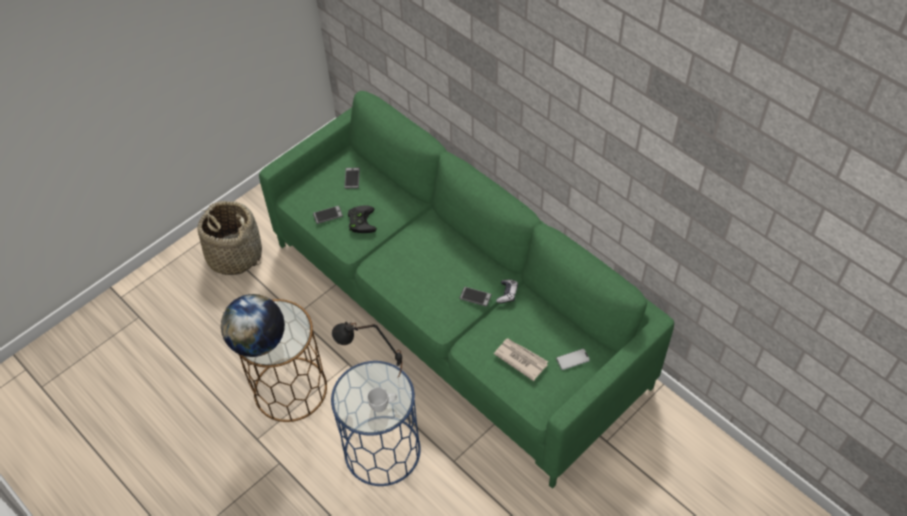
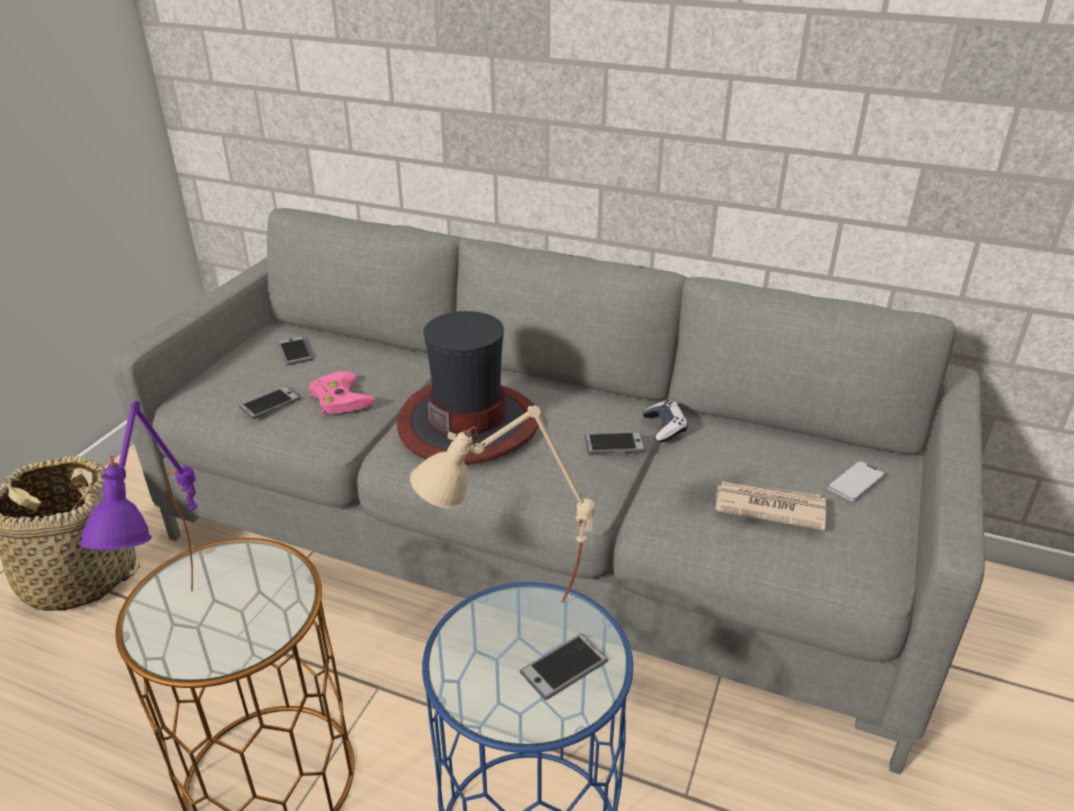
camera: 25 degrees left, 20 degrees down
globe [221,294,285,357] -> purple table lamp [79,401,197,592]
green sofa [259,91,674,489] -> grey sofa [111,208,985,774]
black table lamp [332,322,402,378] -> beige table lamp [410,406,595,603]
black game controller [348,205,377,233] -> pink game controller [310,371,375,414]
white mug [367,387,397,412] -> phone [520,634,608,700]
none -> hat [397,311,539,465]

